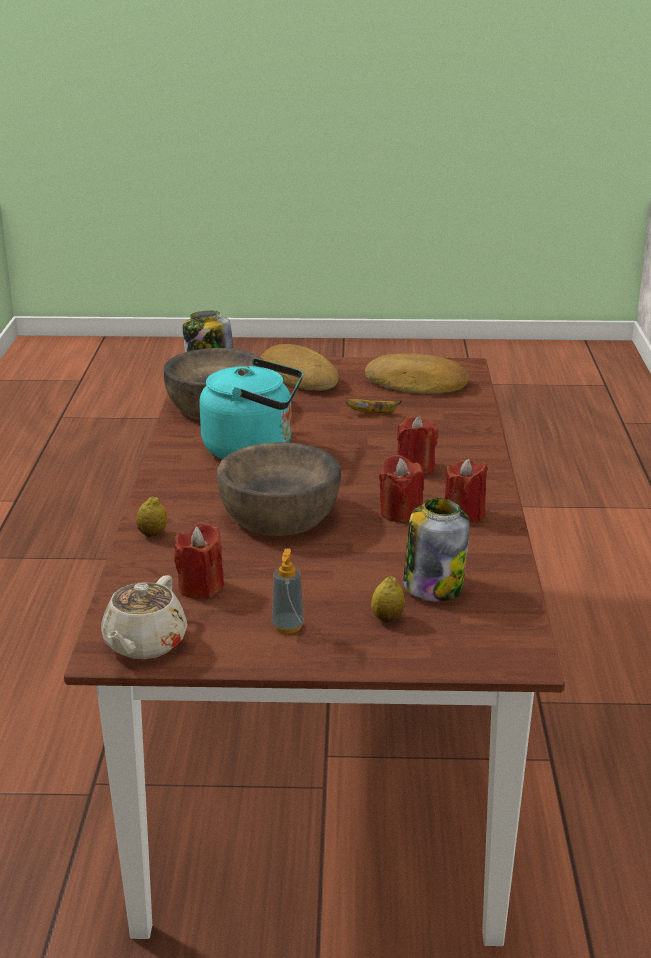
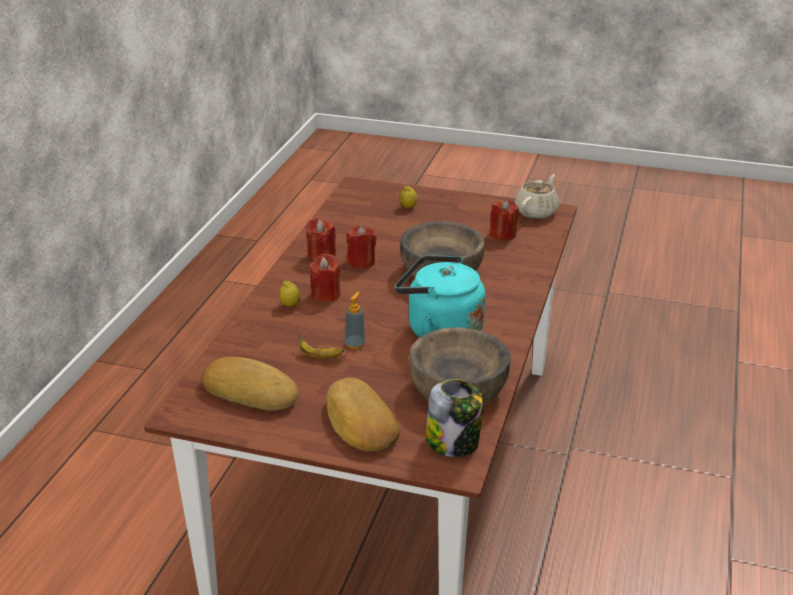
camera: 165 degrees left, 5 degrees up
lemon [136,496,167,537] -> lemon moved to [279,280,301,307]
soap dispenser [272,548,304,634] -> soap dispenser moved to [344,292,366,349]
jar [403,498,470,601] -> none

